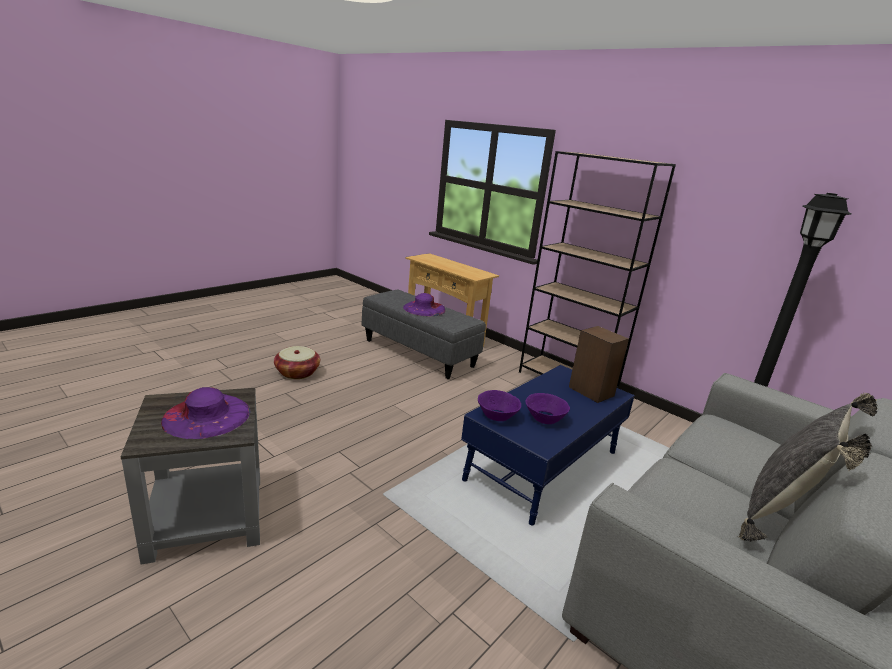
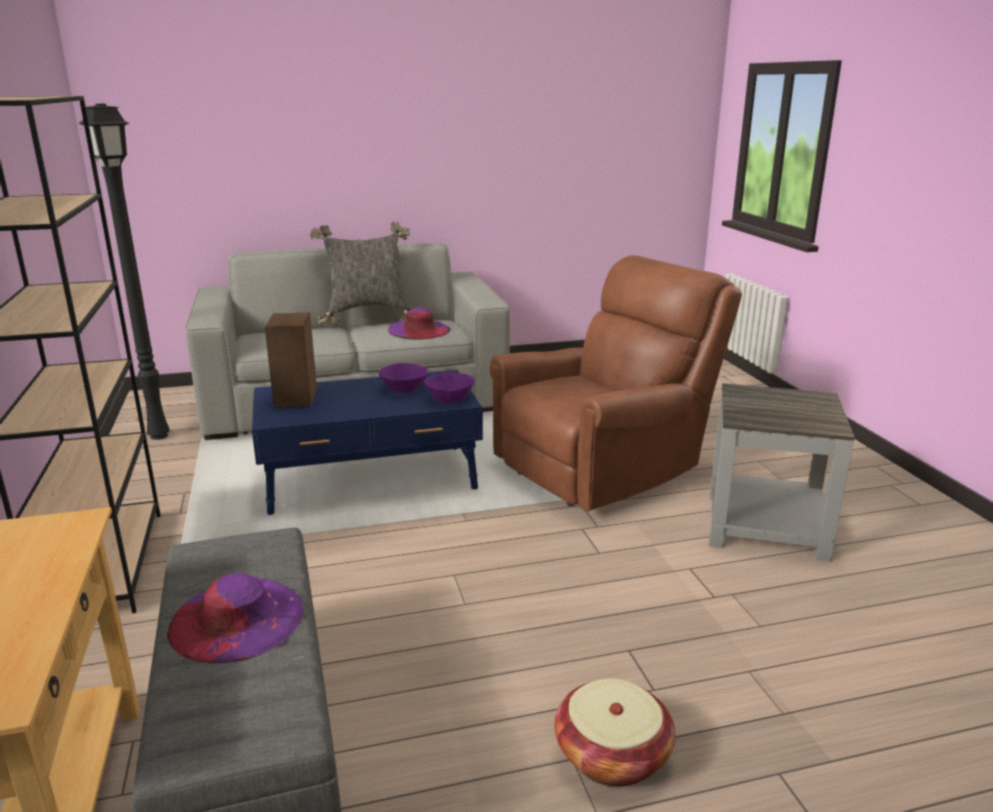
camera: 145 degrees left, 0 degrees up
purple hat [161,387,251,439] -> purple hat moved to [388,307,451,340]
none -> brown armchair [490,255,742,511]

